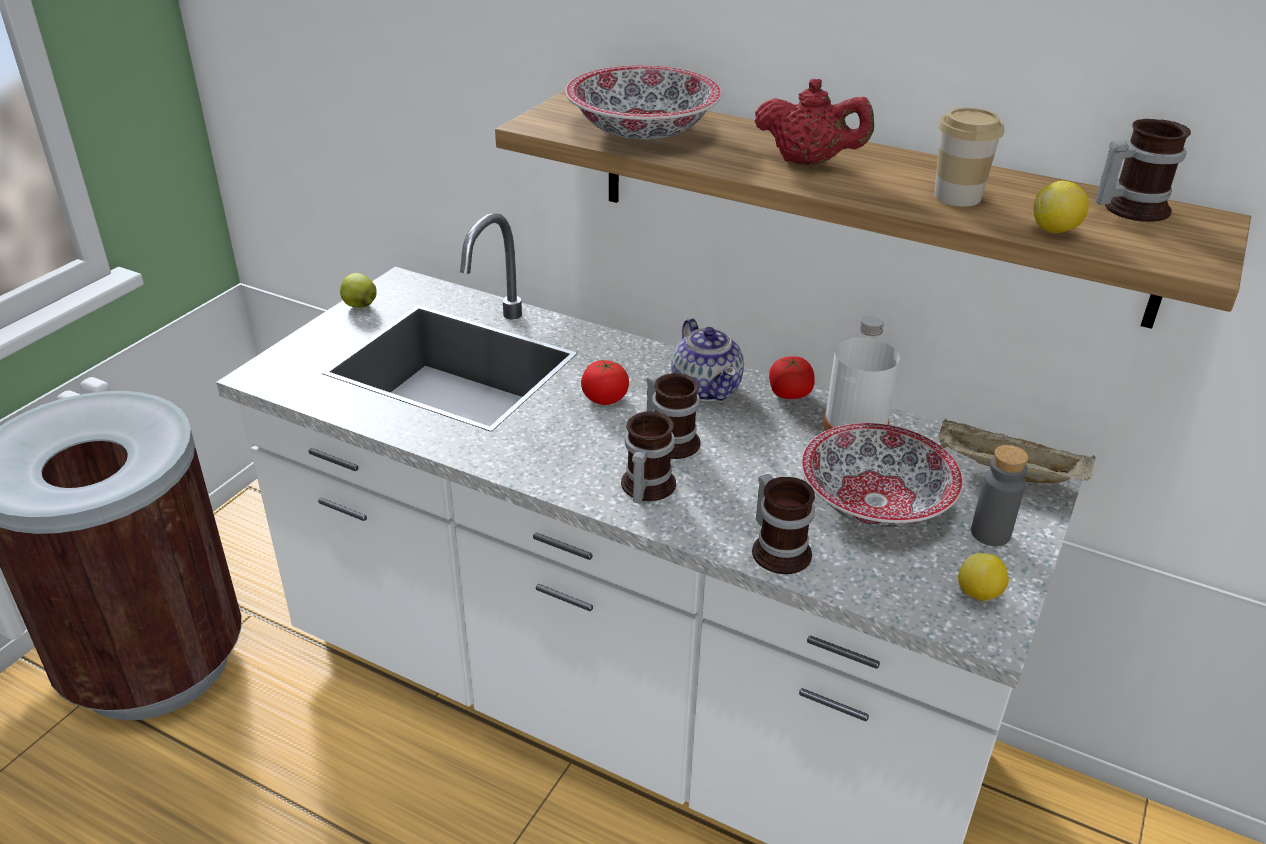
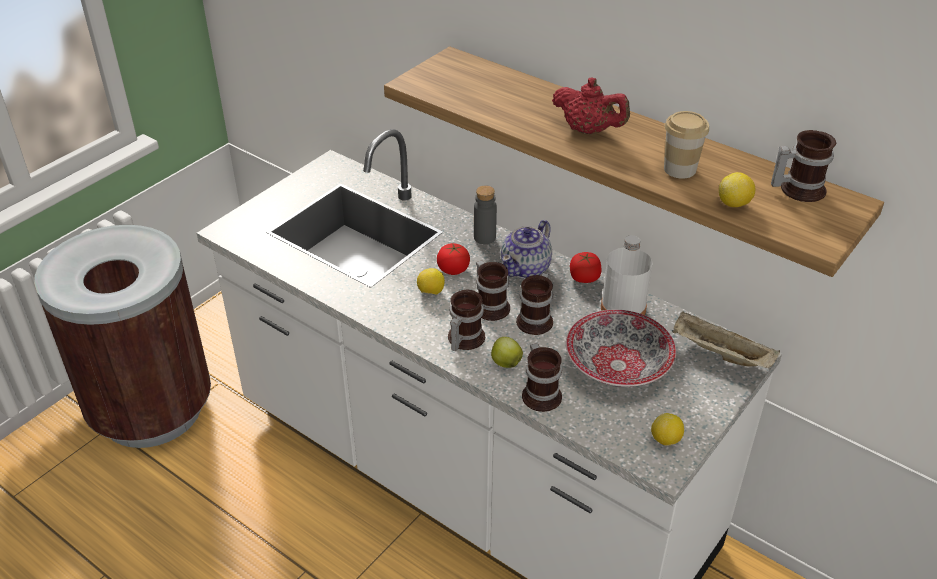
camera: 10 degrees right, 5 degrees up
apple [340,273,377,308] -> apple moved to [491,337,523,368]
bowl [565,65,722,139] -> none
teapot [671,318,744,402] -> teapot turned 45 degrees clockwise [501,220,552,278]
grey bottle [971,445,1029,546] -> grey bottle moved to [474,185,497,244]
none -> lemon [417,268,445,295]
none -> mug [516,273,553,335]

